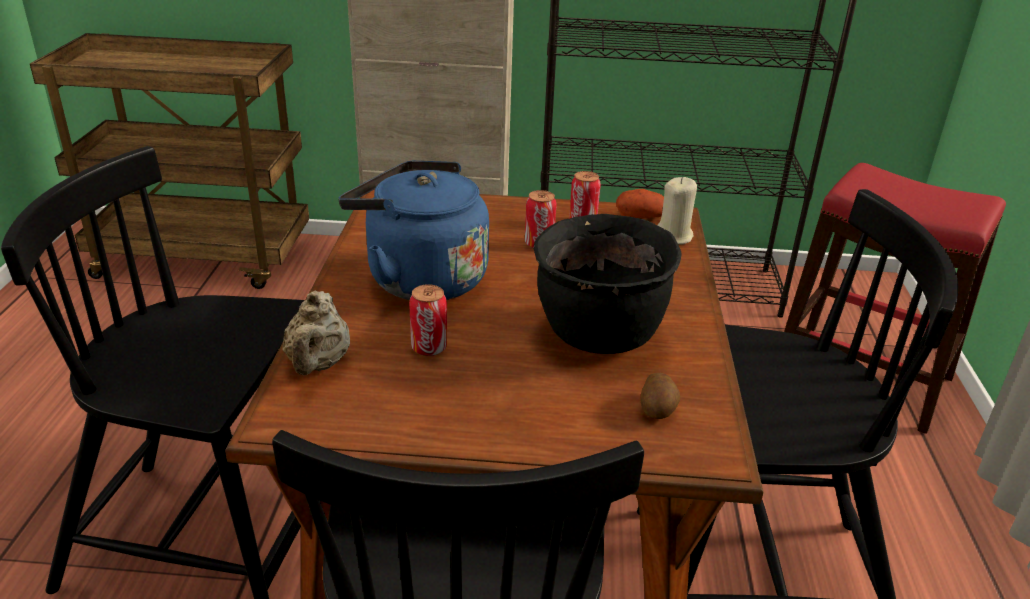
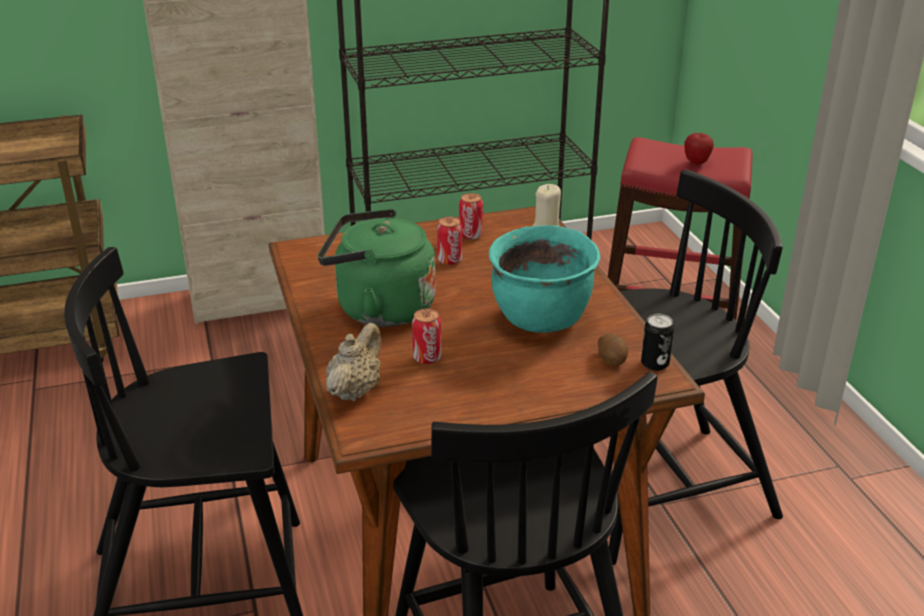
camera: 20 degrees left, 0 degrees up
beige teapot [282,291,350,375] -> beige teapot turned 135 degrees counterclockwise [326,323,381,401]
blue kettle [338,160,489,300] -> green kettle [318,209,436,327]
black cooking pot [534,214,681,354] -> turquoise cooking pot [489,225,600,333]
potato [616,189,664,219] -> none
none -> can [641,314,674,371]
none -> apple [685,133,714,165]

